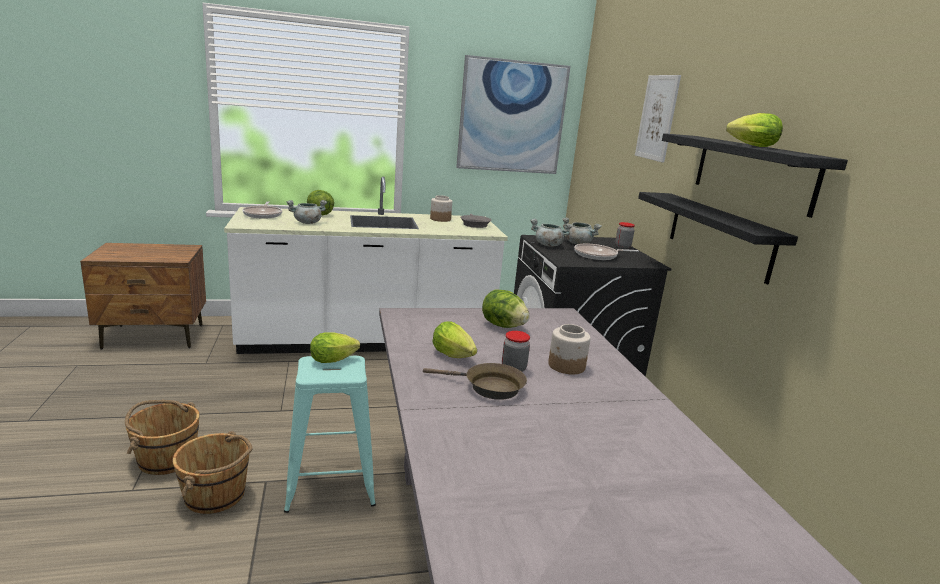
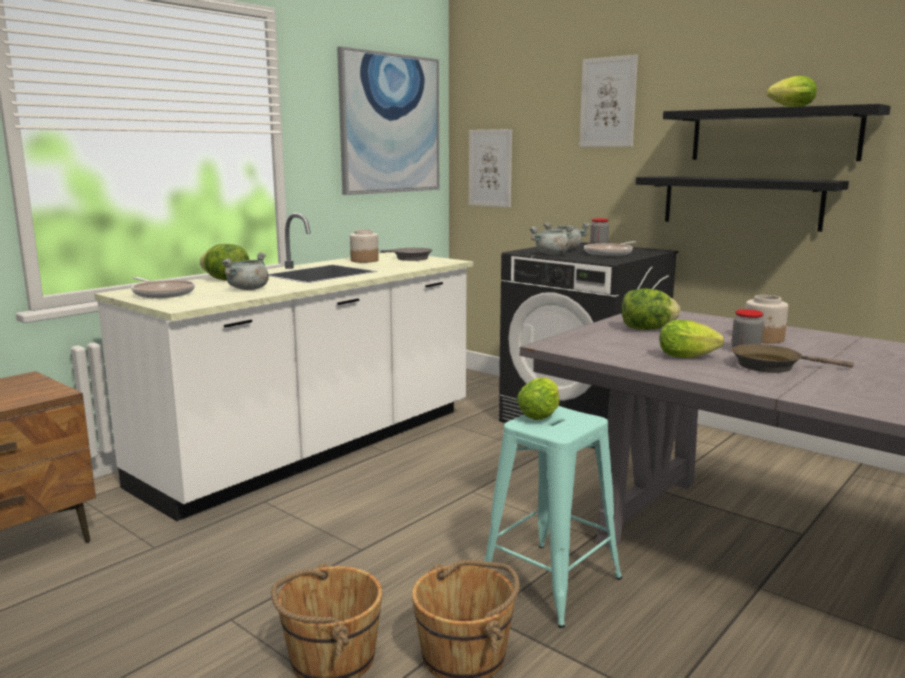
camera: 35 degrees left, 5 degrees down
brown frying pan [423,363,527,400] -> brown frying pan turned 150 degrees counterclockwise [731,344,854,373]
none -> picture [469,129,512,208]

